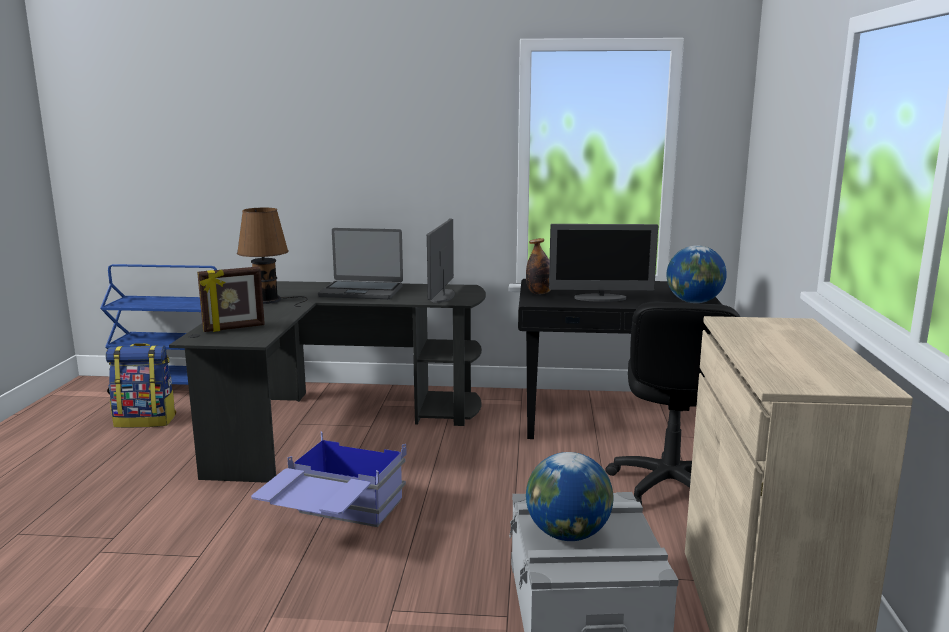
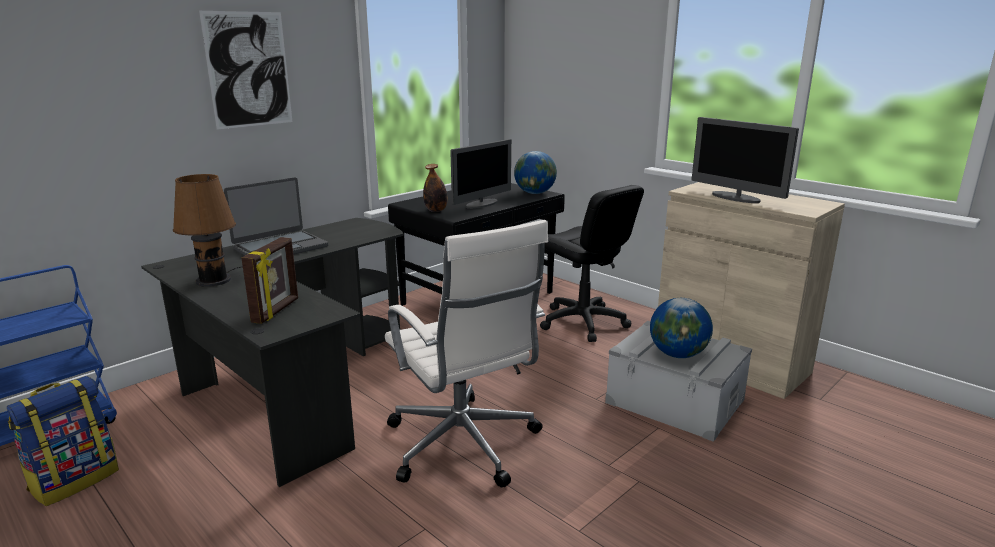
camera: 50 degrees left, 5 degrees up
blue storage box [251,431,407,527] -> white office chair [385,220,548,487]
monitor [427,219,455,303] -> monitor moved to [691,117,799,203]
none -> picture [199,11,292,130]

